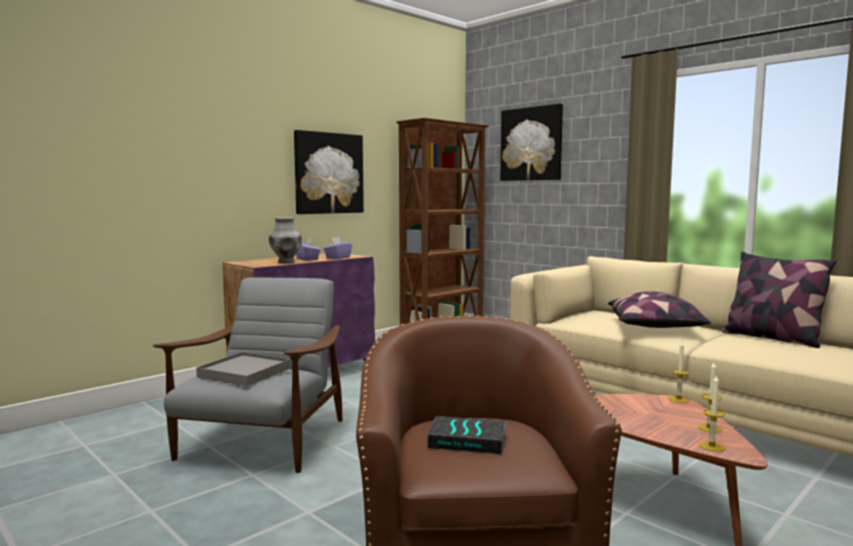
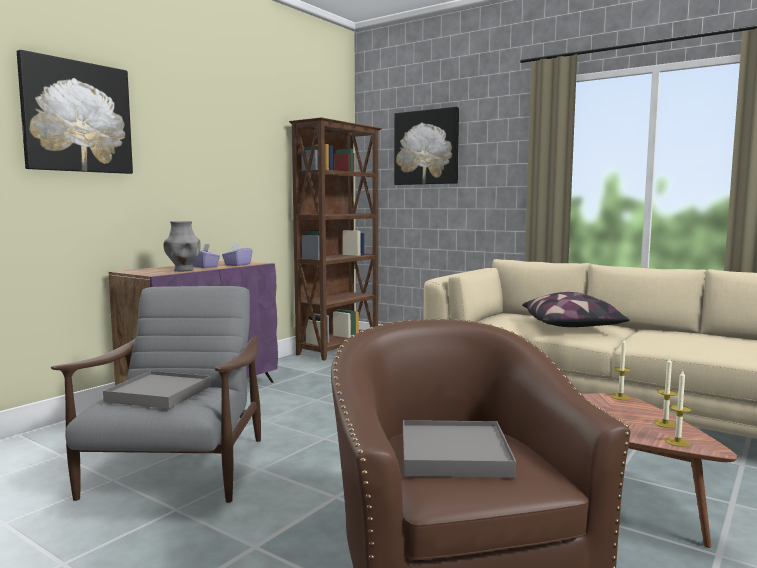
camera: 10 degrees left, 0 degrees up
picture [294,130,364,214] -> picture moved to [17,50,133,174]
book [427,416,507,454] -> grey tray [403,420,516,478]
pillow [722,252,837,348] -> none

